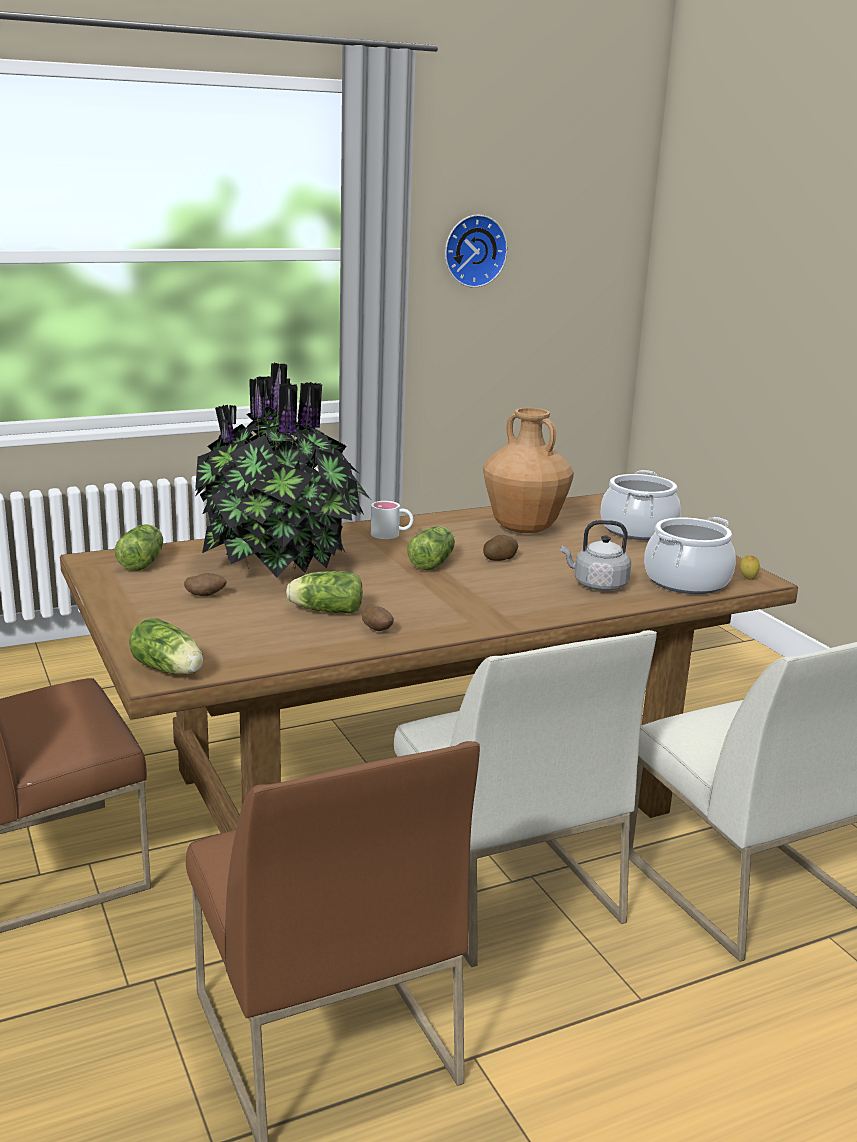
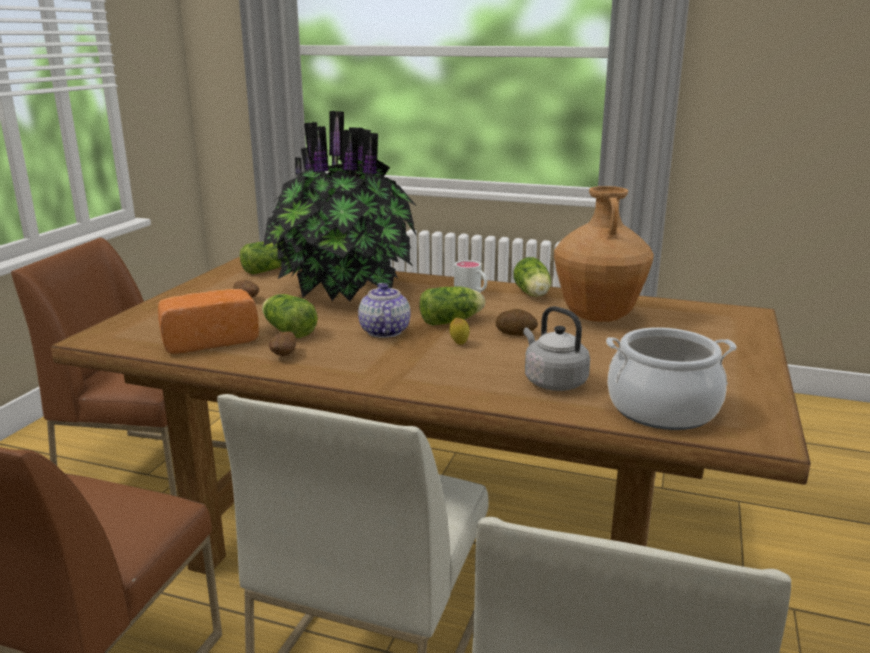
camera: 45 degrees right, 0 degrees up
lettuce [129,618,203,675] -> lettuce moved to [513,257,551,297]
wall clock [445,215,508,288] -> none
cooking pot [601,470,681,540] -> none
lemon [740,555,760,580] -> lemon moved to [449,318,470,345]
none -> bread [158,289,259,354]
none -> teapot [358,283,411,338]

